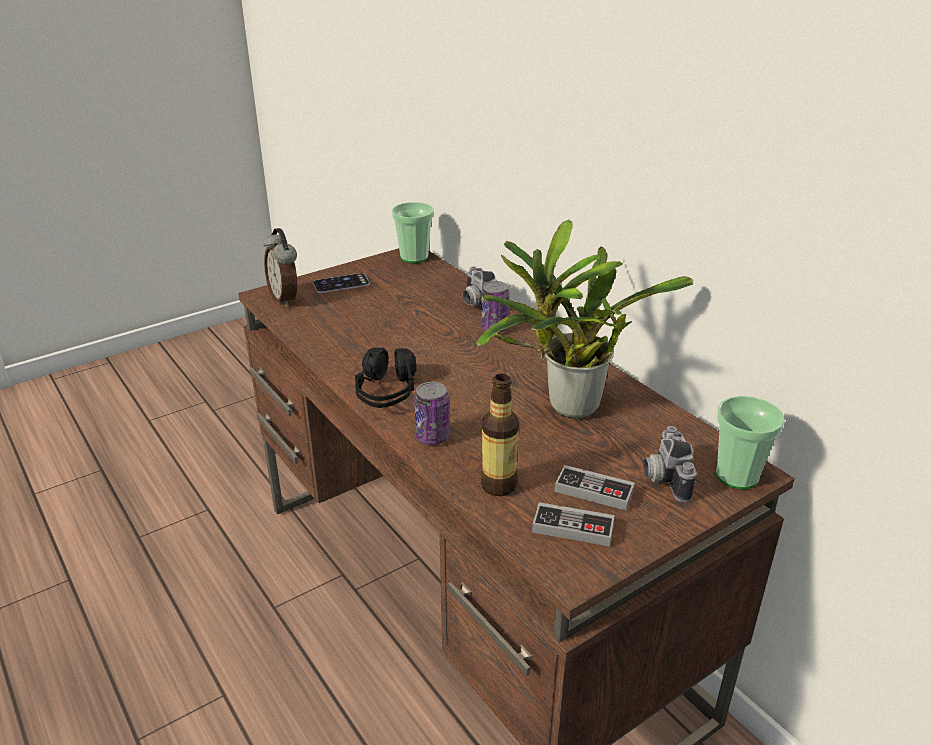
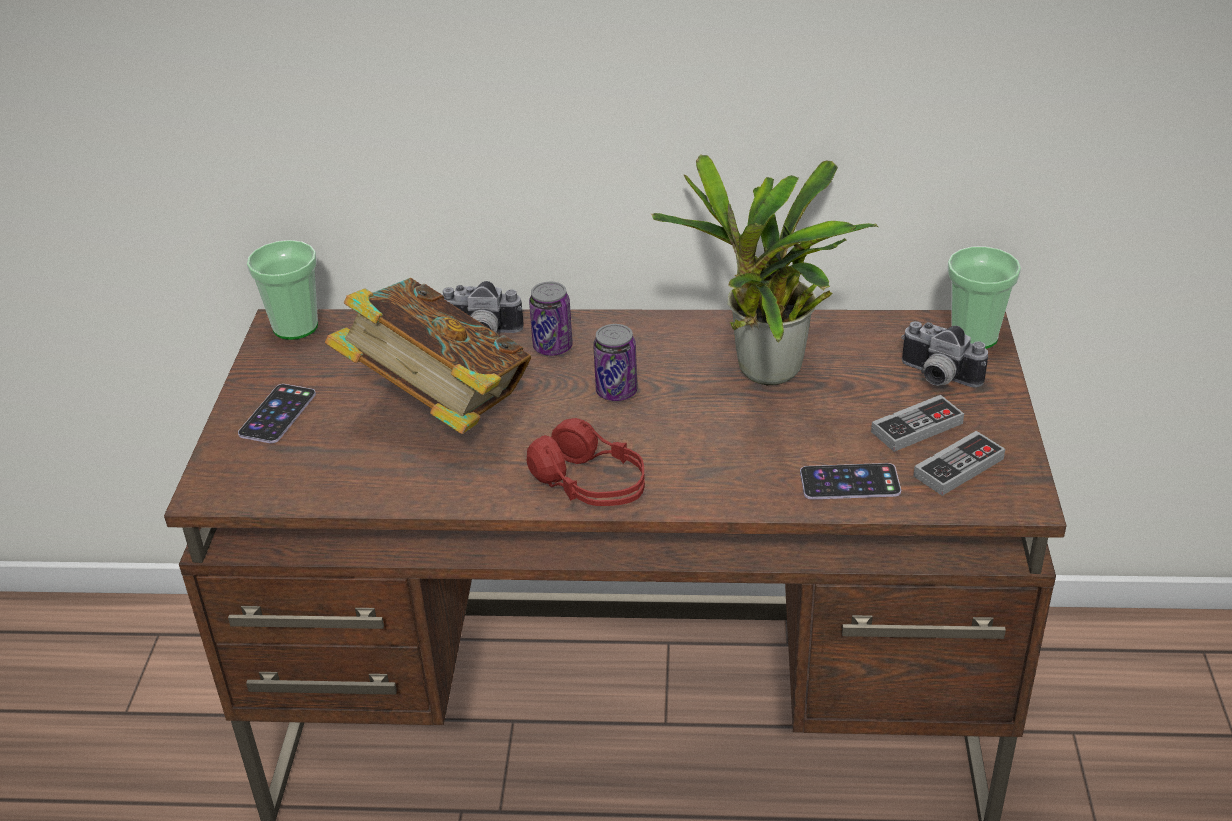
camera: 50 degrees left, 5 degrees up
alarm clock [263,228,297,307] -> none
black headphones [355,348,417,408] -> red headphones [527,418,645,506]
can [414,382,450,445] -> can moved to [593,324,637,401]
bottle [481,374,519,496] -> phone [800,463,901,499]
none -> book [325,278,531,434]

